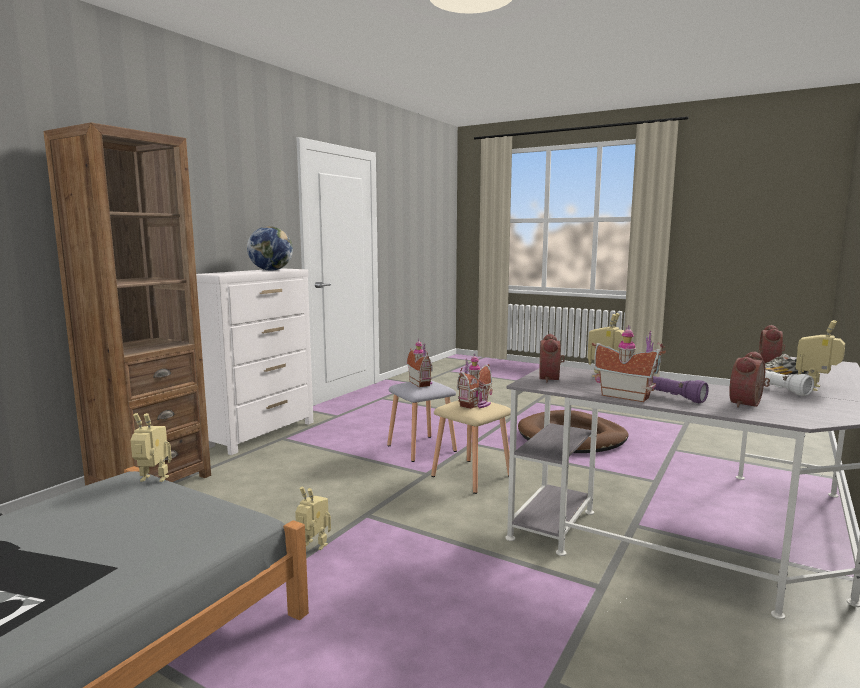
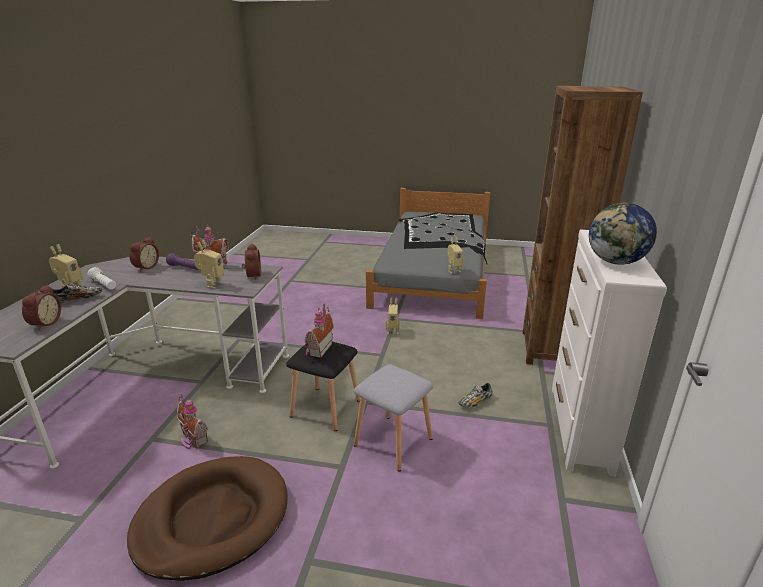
camera: 160 degrees right, 15 degrees up
toy house [406,339,433,388] -> toy house moved to [177,394,209,449]
beige stool [431,400,511,494] -> black stool [286,342,360,431]
none -> shoe [459,383,493,407]

